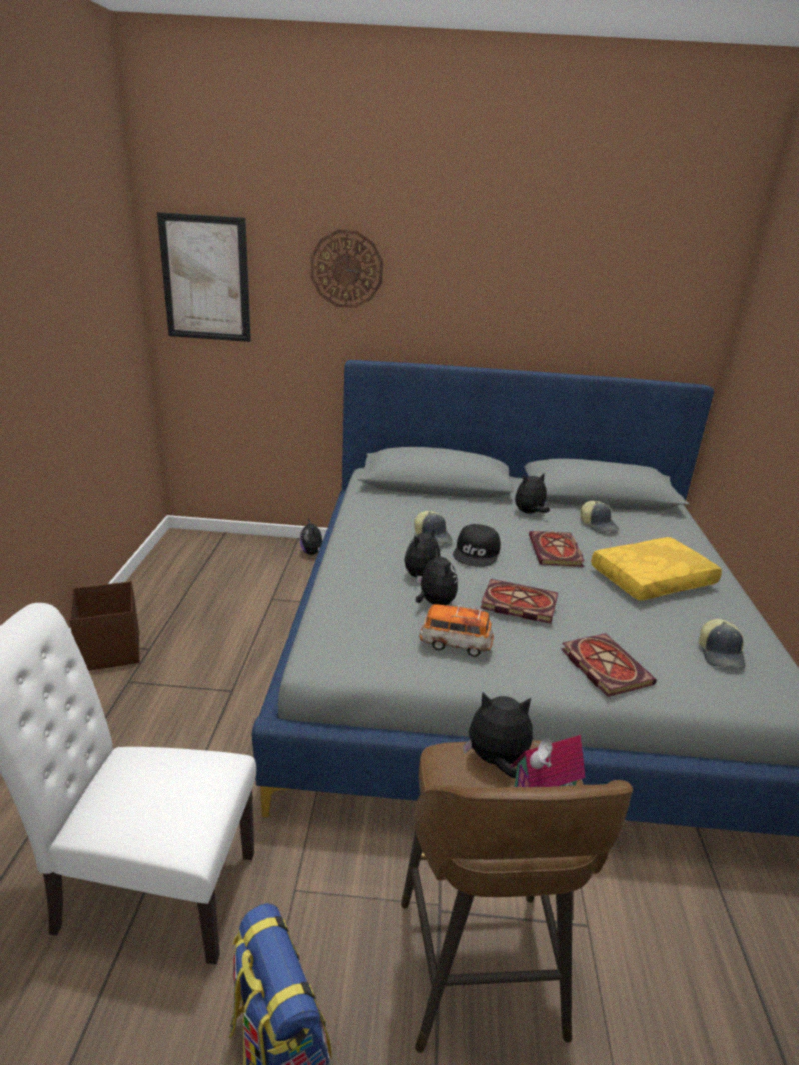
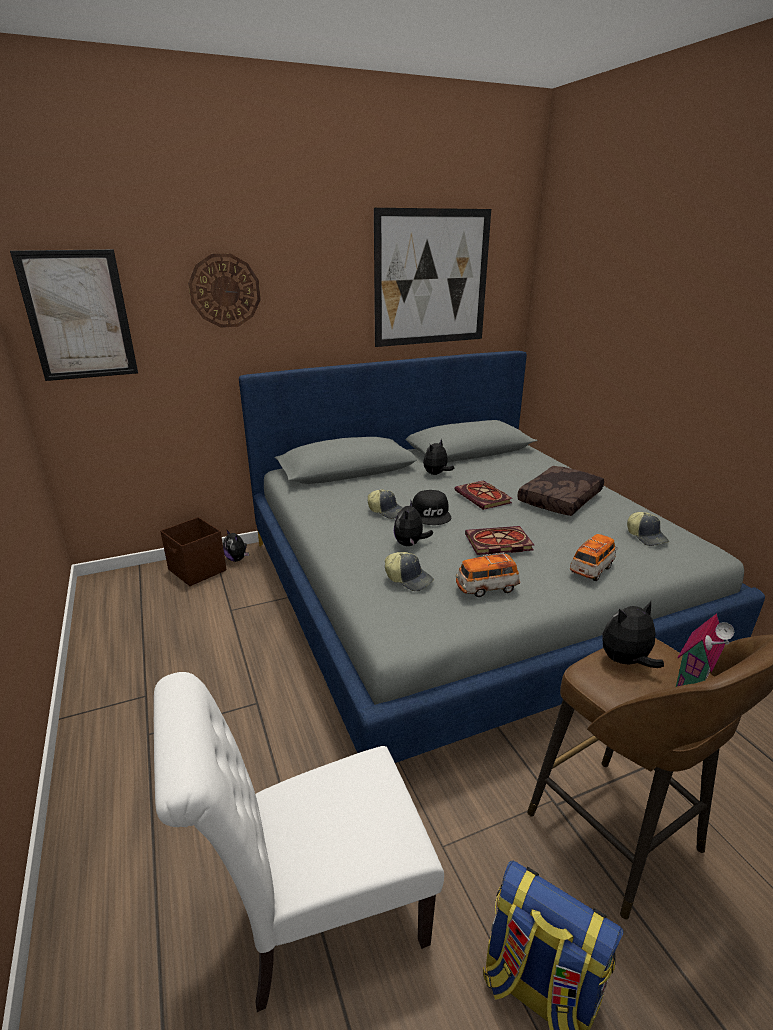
camera: 25 degrees left, 0 degrees up
brown storage box [69,581,139,671] -> brown storage box moved to [160,517,226,586]
plush toy [416,548,458,605] -> none
book [561,633,657,697] -> toy car [570,534,617,581]
cap [580,501,619,533] -> cap moved to [385,552,434,591]
yellow pillow [591,537,722,601] -> brown pillow [517,466,604,516]
none -> picture [374,208,491,347]

